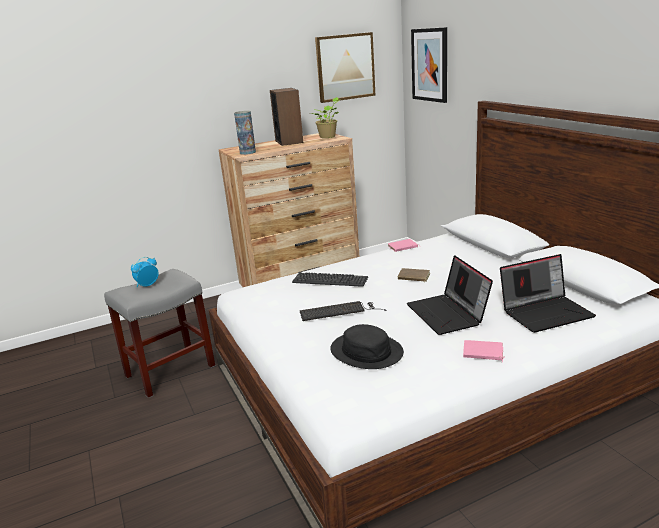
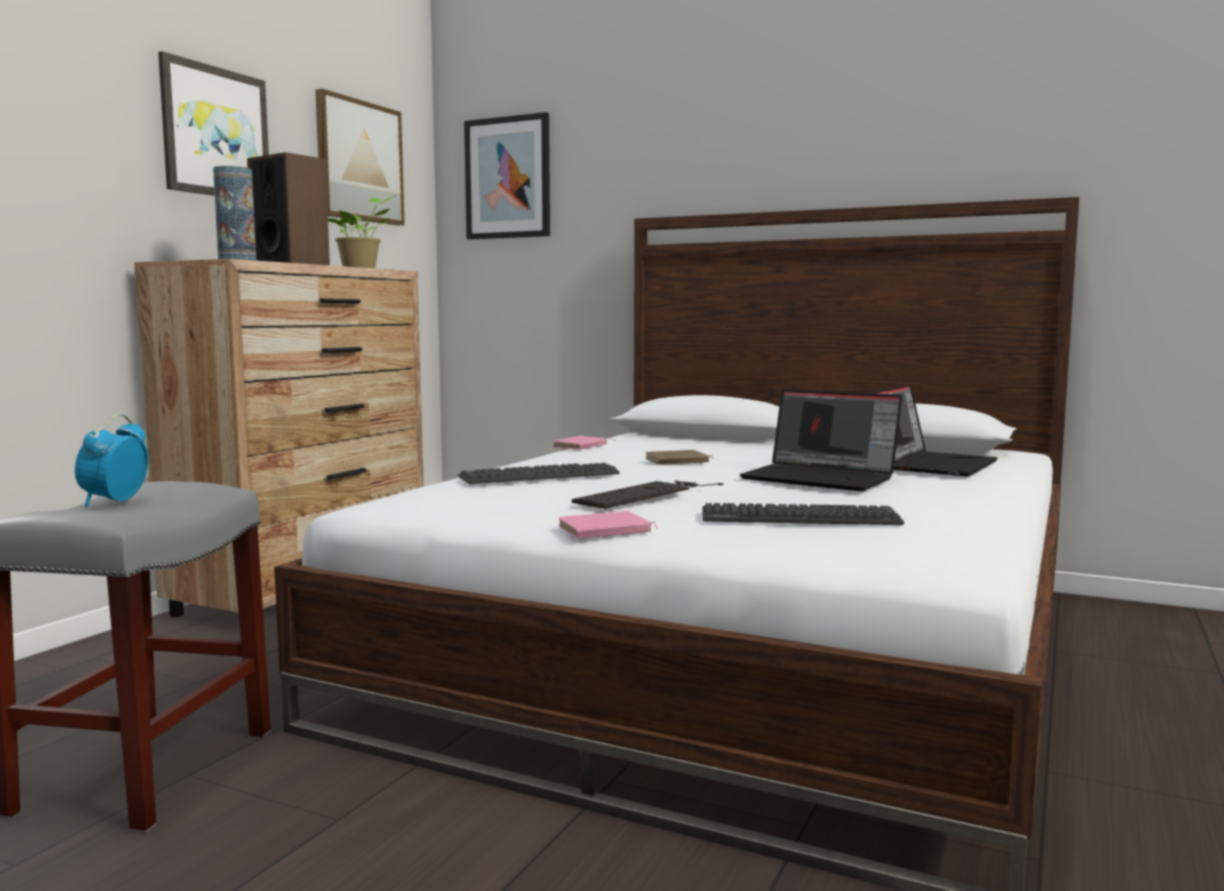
camera: 40 degrees left, 15 degrees down
black hat [330,324,404,369] -> keyboard [702,503,904,525]
pink book [463,340,504,363] -> pink book moved to [558,511,658,539]
none -> picture [158,51,269,196]

